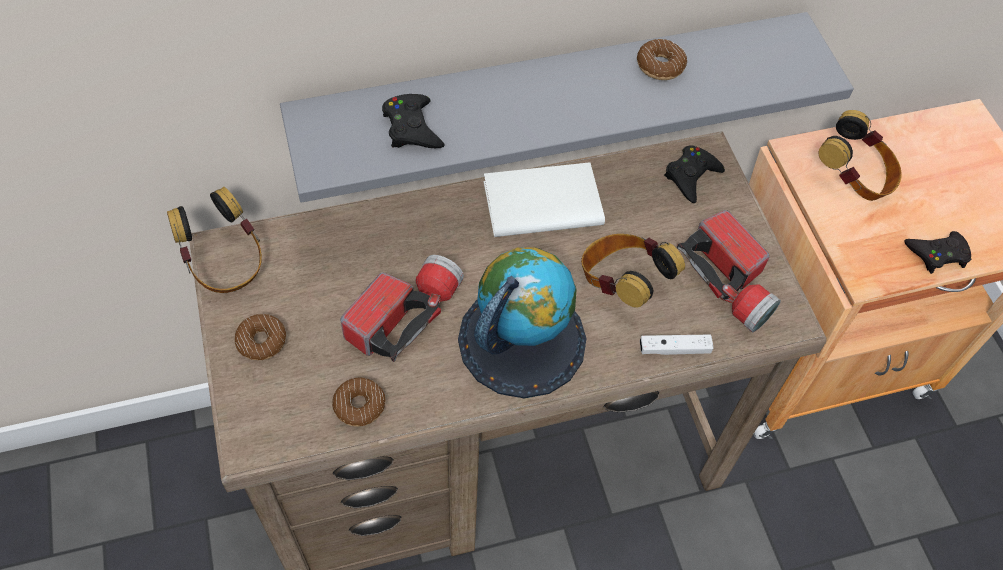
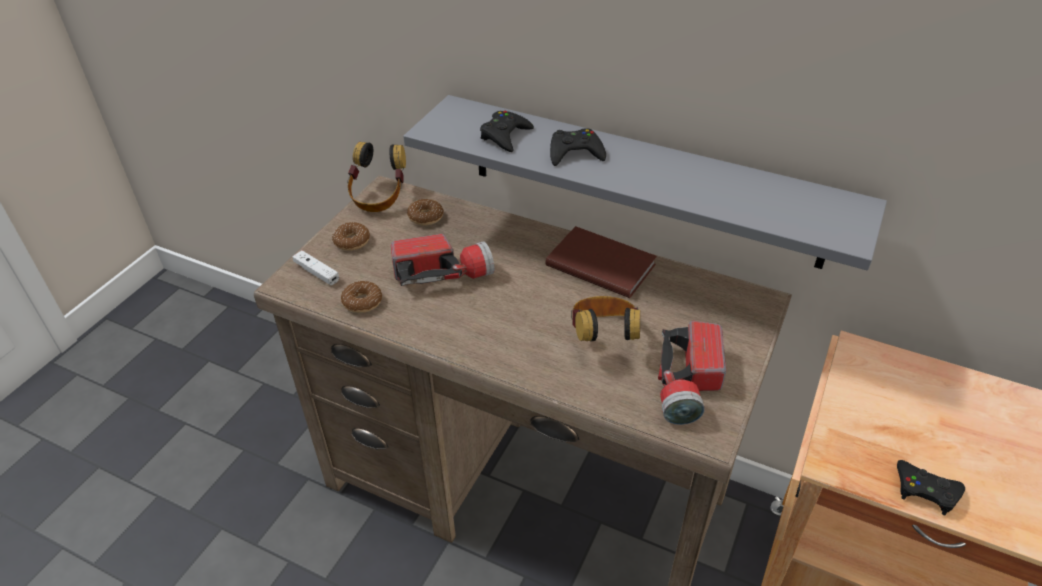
camera: 45 degrees right, 15 degrees down
globe [458,248,587,398] -> none
white book [483,162,605,237] -> brown book [546,226,657,298]
donut [637,39,687,80] -> donut moved to [407,199,444,226]
white game controller [640,335,713,355] -> white game controller moved to [292,251,339,285]
black game controller [664,145,725,203] -> black game controller moved to [550,128,606,166]
headphones [819,110,902,201] -> none

